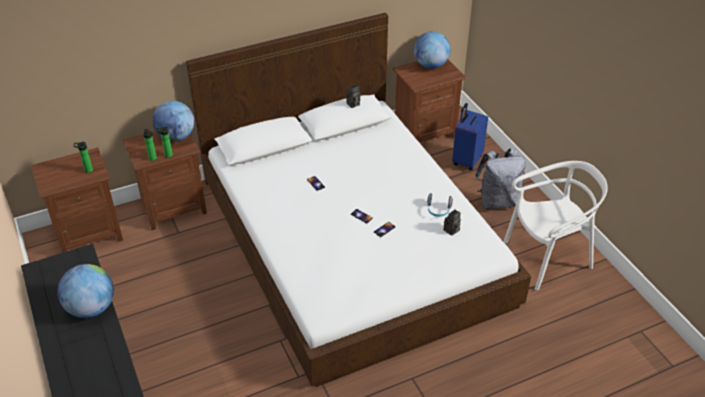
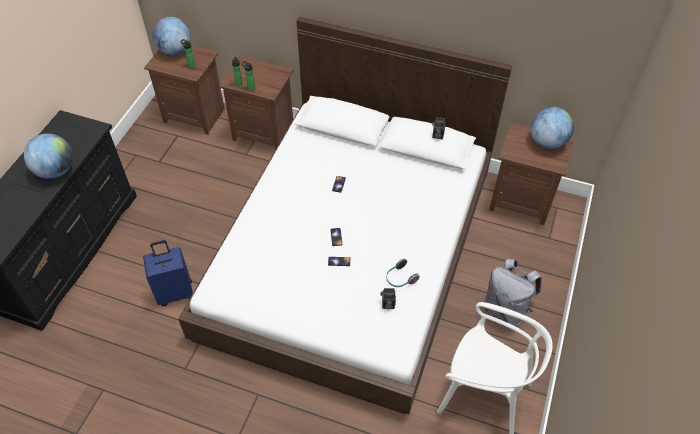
camera: 45 degrees right, 10 degrees up
globe [152,101,194,142] -> globe moved to [153,17,191,55]
blue suitcase [452,103,488,170] -> blue suitcase moved to [143,240,193,306]

